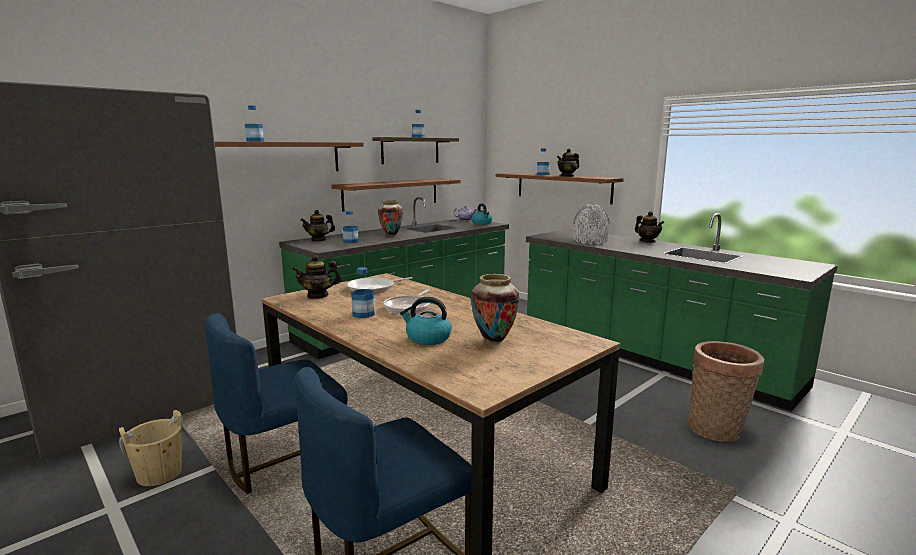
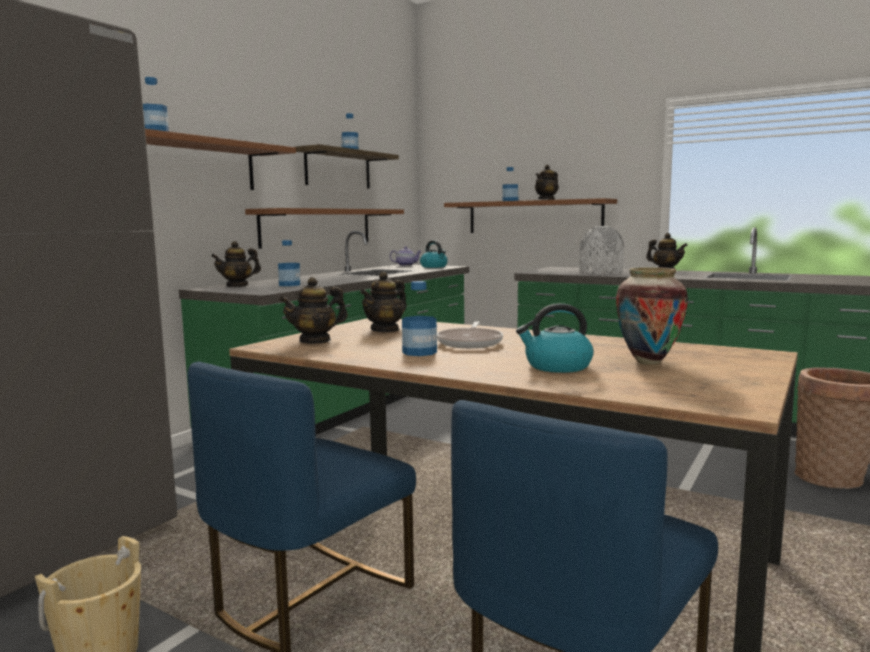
camera: 15 degrees left, 5 degrees down
frying pan [347,277,413,293] -> teapot [360,271,407,333]
vase [378,200,403,237] -> none

